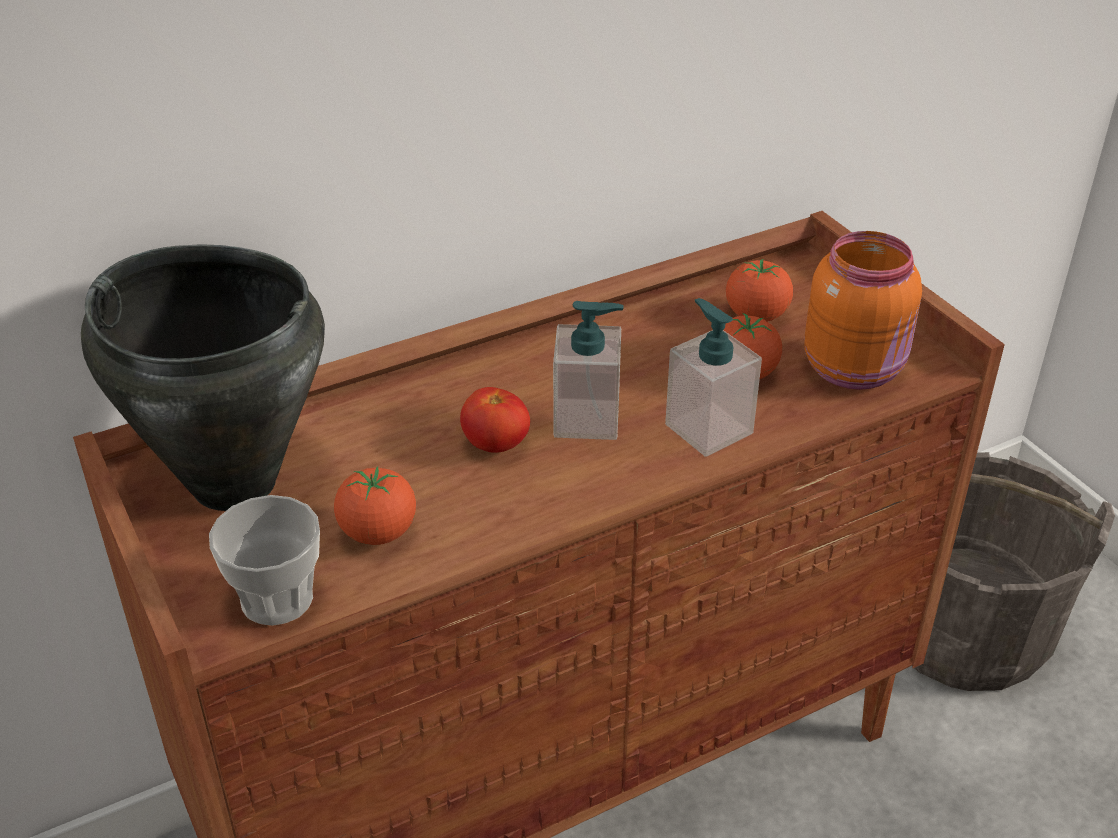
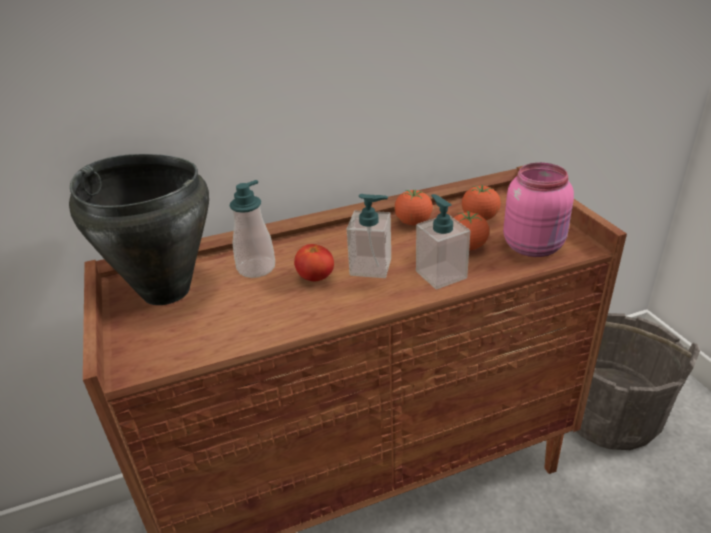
camera: 10 degrees right, 5 degrees down
cup [209,495,320,626] -> none
tomato [334,466,416,545] -> tomato moved to [394,189,433,225]
orange jar [804,231,922,390] -> pink jar [503,163,574,257]
none -> soap dispenser [230,180,275,278]

